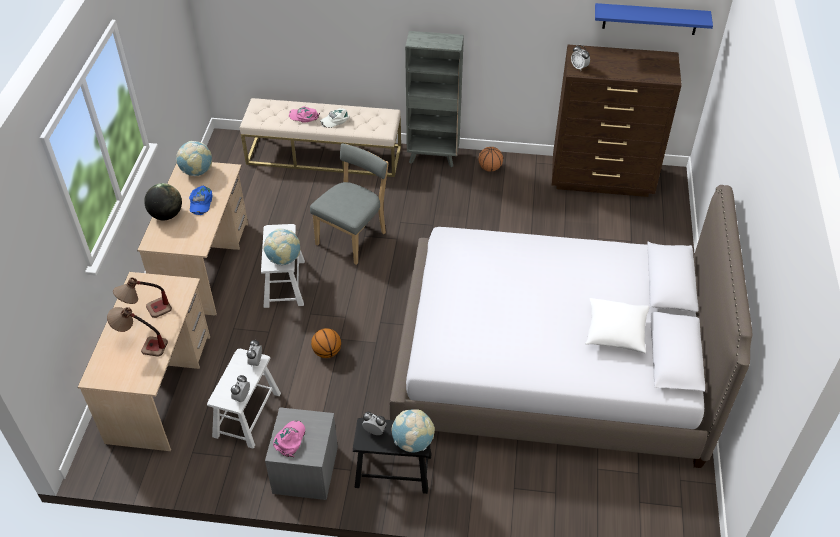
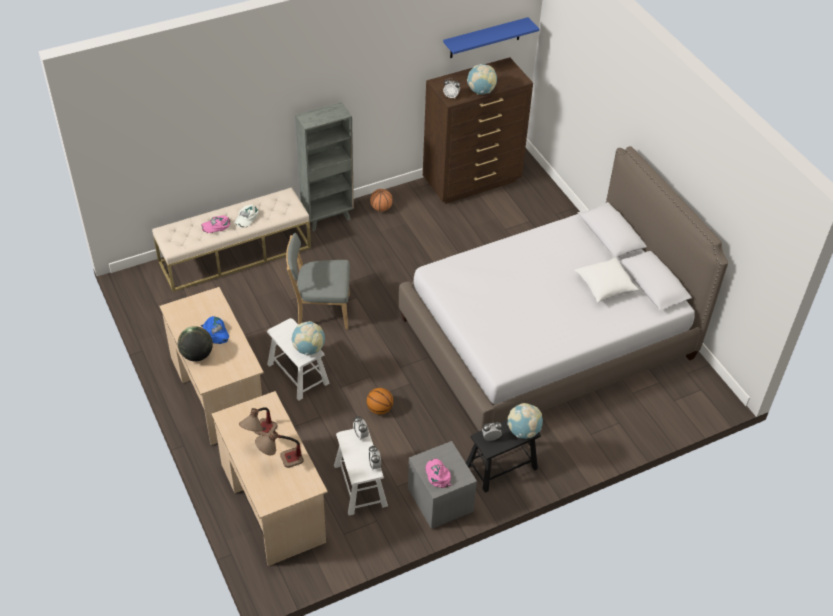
camera: 35 degrees left, 0 degrees up
globe [176,141,212,176] -> globe moved to [467,64,497,95]
grey chair [310,144,389,265] -> grey chair turned 90 degrees counterclockwise [286,233,350,329]

